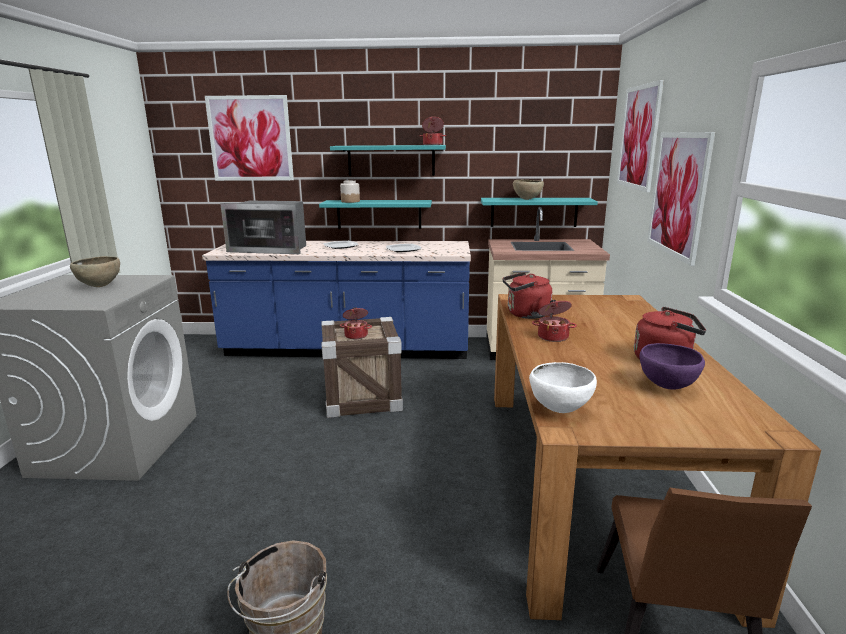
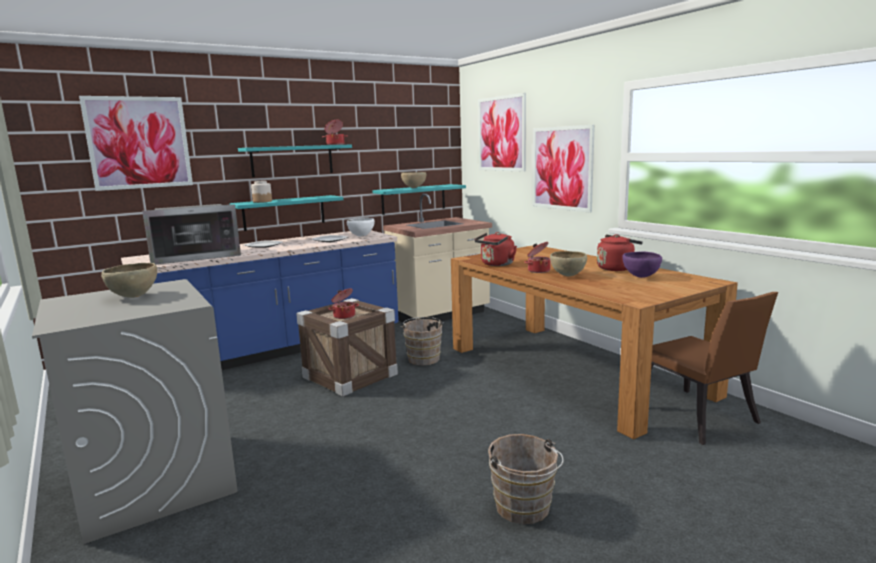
camera: 35 degrees left, 5 degrees down
white bowl [529,362,597,413] -> white bowl moved to [347,218,375,237]
none -> brown bucket [401,317,444,365]
none -> brown bowl [550,251,587,276]

